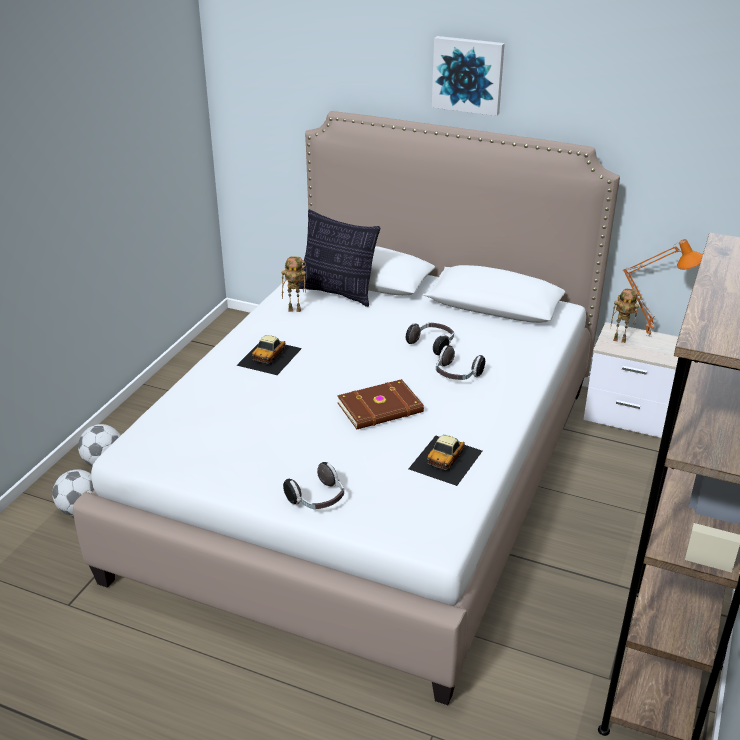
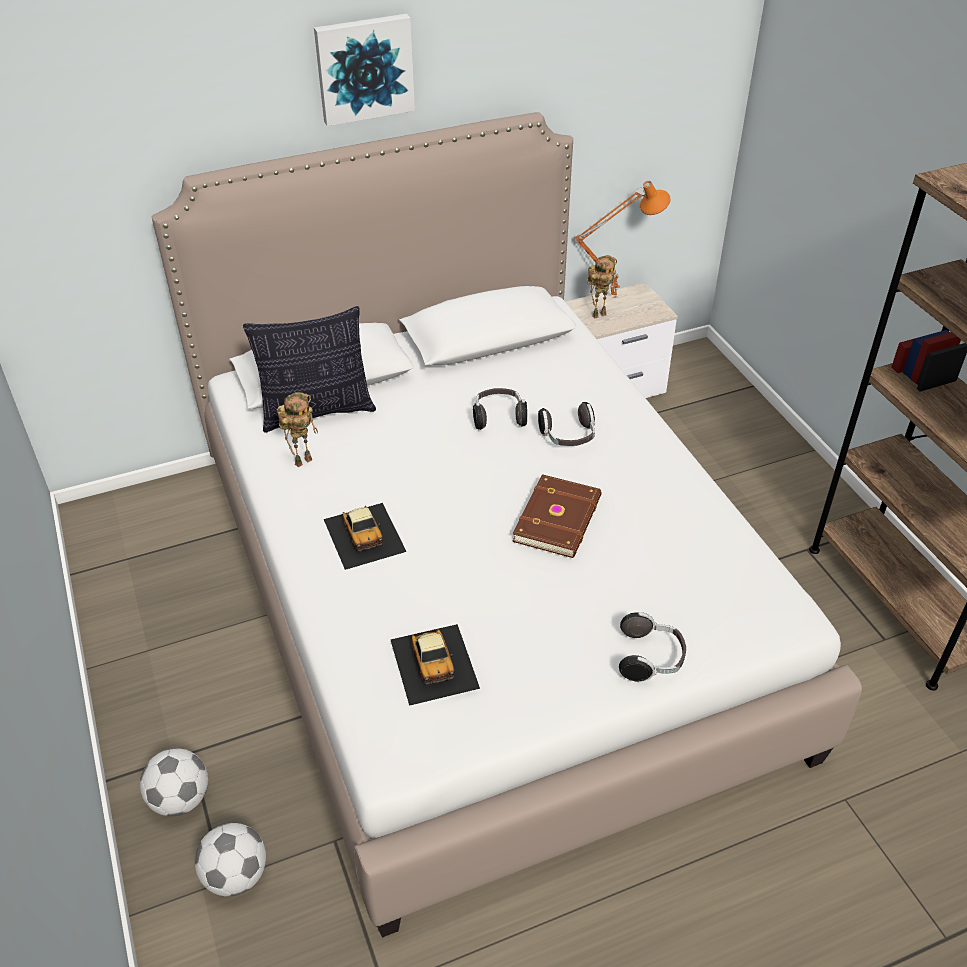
camera: 45 degrees left, 10 degrees up
toy car [409,435,482,486] -> toy car moved to [390,624,480,706]

